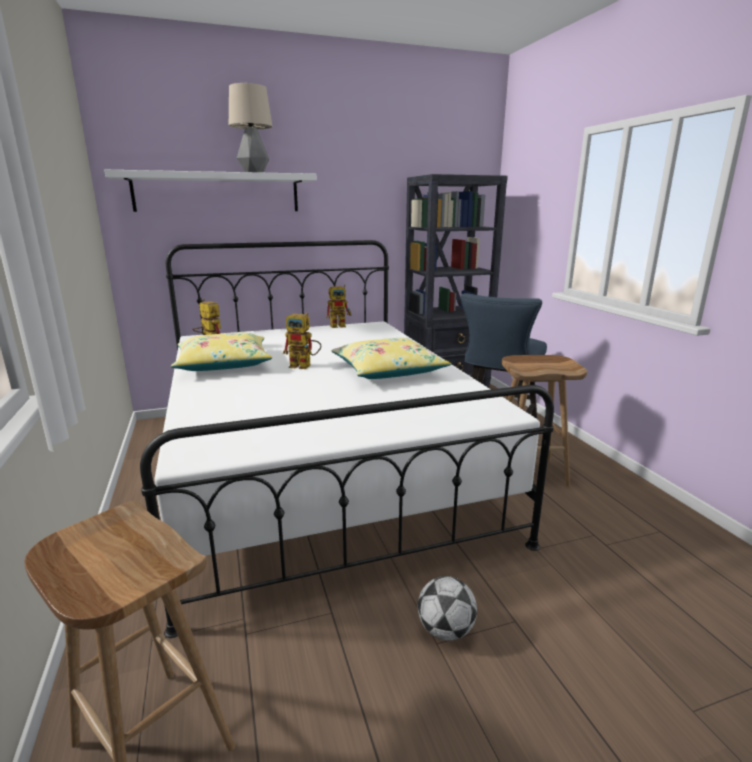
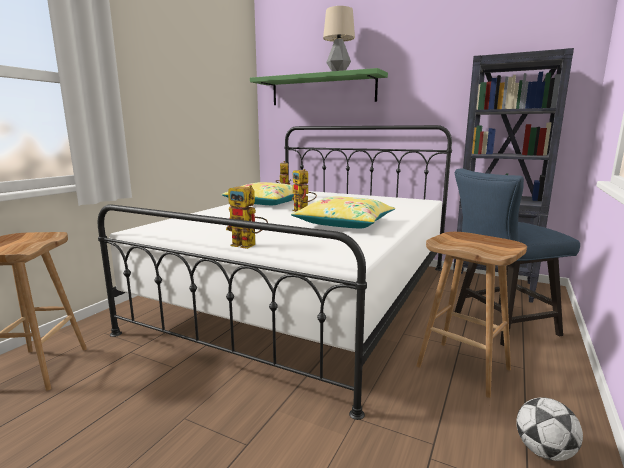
camera: 45 degrees right, 5 degrees down
white shelf [104,170,317,212] -> green shelf [250,68,388,105]
toy robot [326,284,352,328] -> toy robot moved to [226,185,268,249]
football [418,576,477,641] -> football moved to [516,397,583,461]

